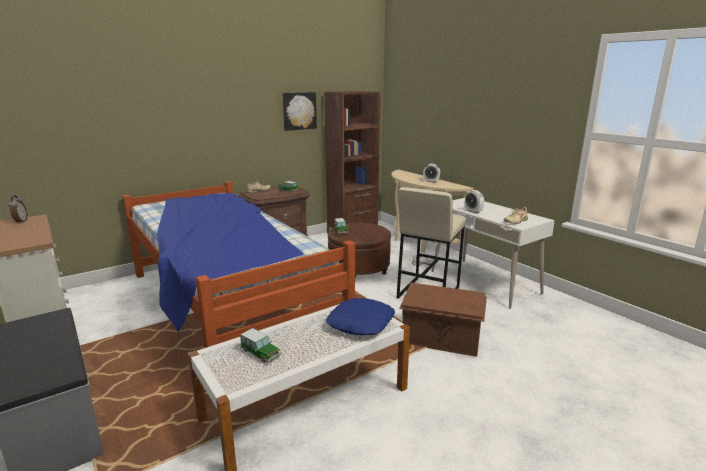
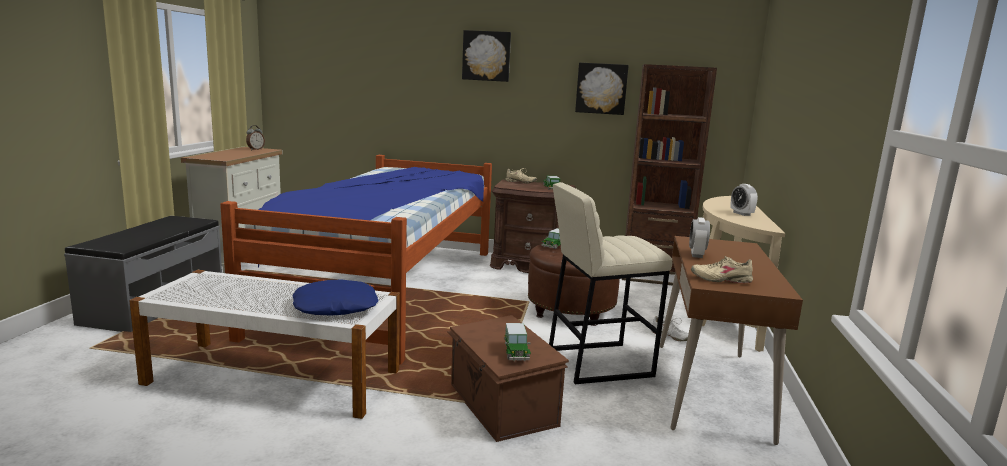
camera: 45 degrees right, 5 degrees down
toy car [240,328,281,363] -> toy car moved to [504,323,531,361]
white desk [431,198,555,309] -> brown desk [660,236,803,445]
none -> picture [462,30,511,82]

